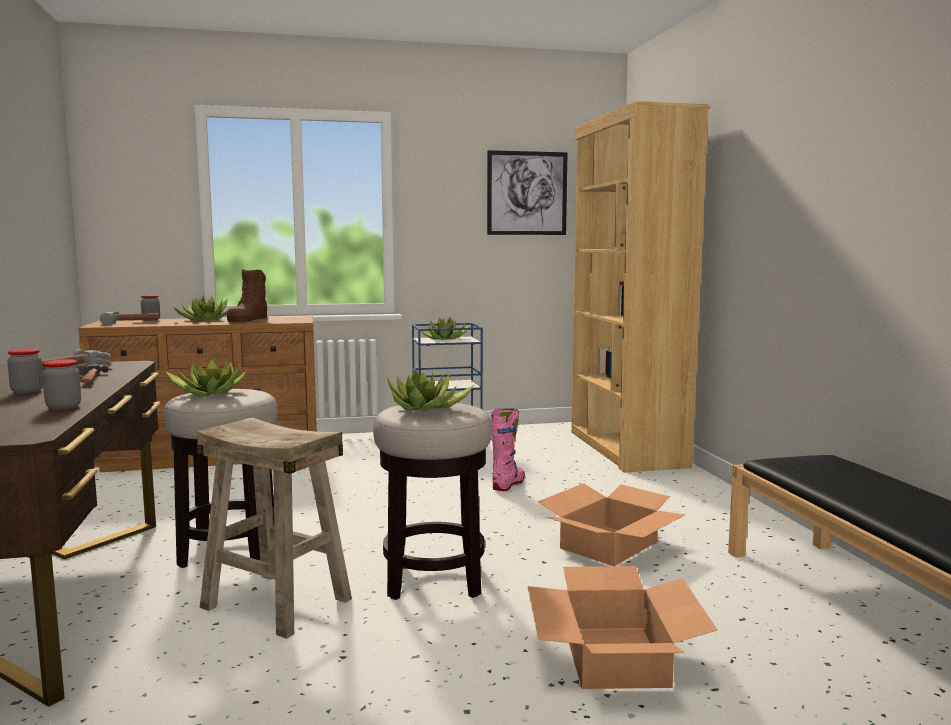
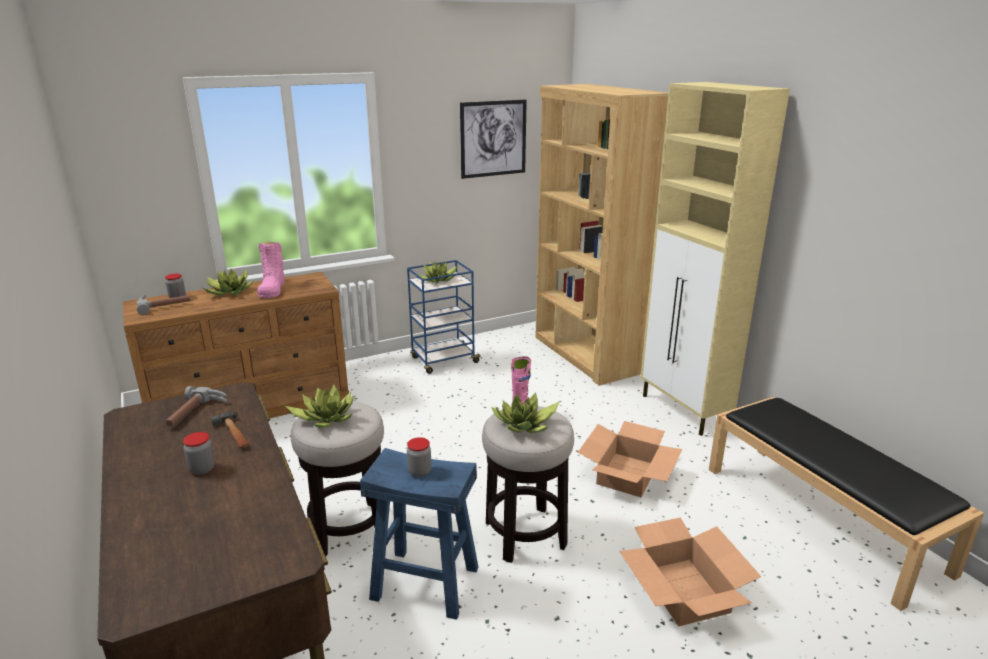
camera: 15 degrees left, 15 degrees up
jar [42,359,81,410] -> jar moved to [407,437,432,477]
beige stool [197,417,352,639] -> blue stool [360,448,479,620]
brown boot [227,270,268,322] -> pink boot [257,241,284,298]
none -> beige cabinet [640,82,790,436]

